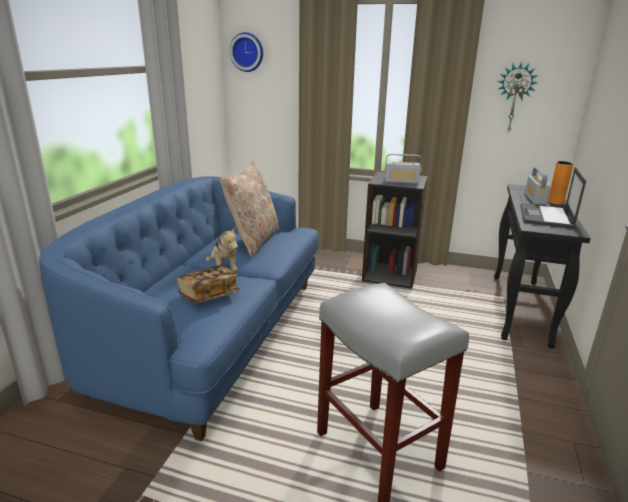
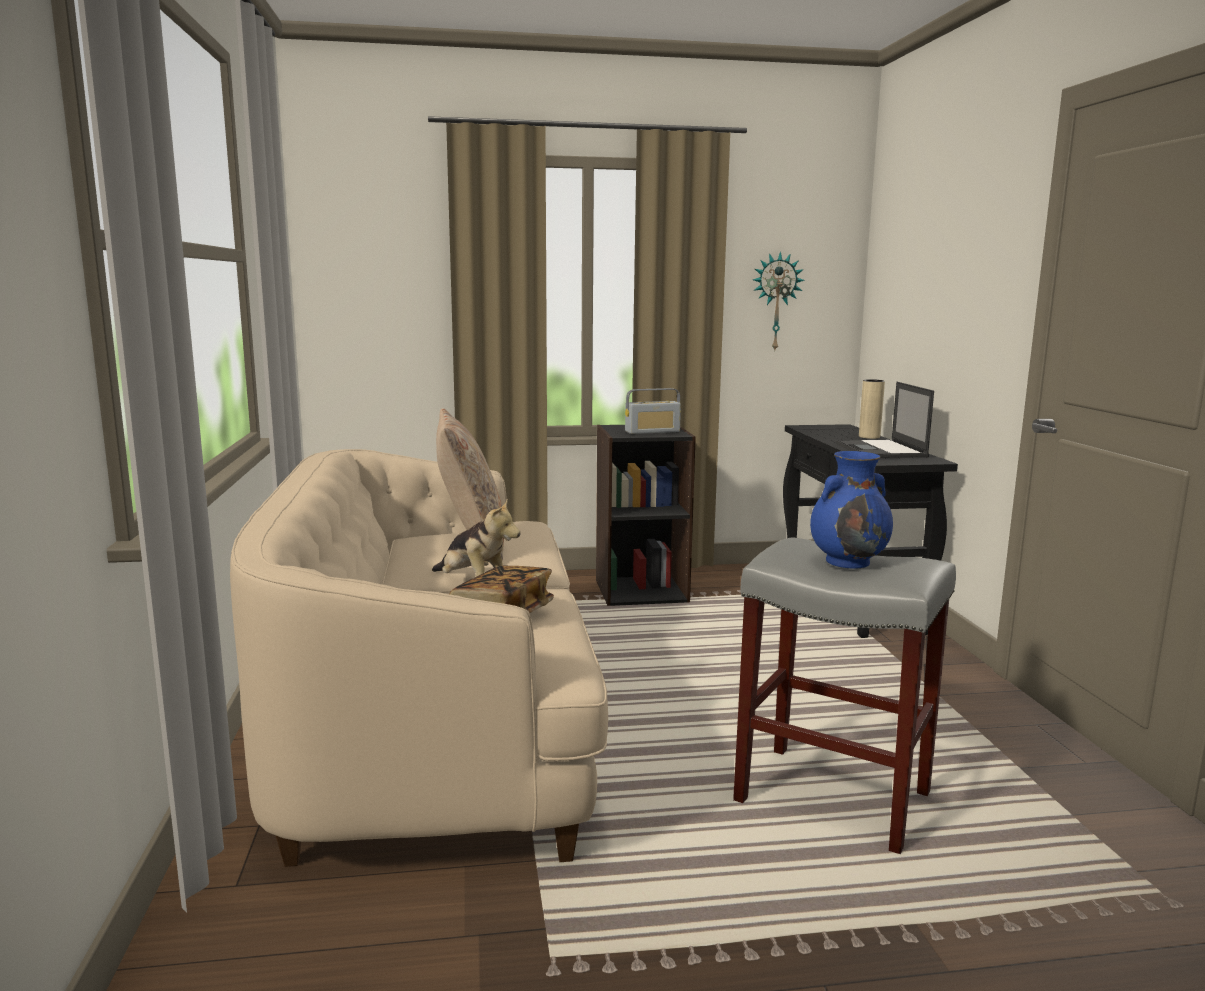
camera: 25 degrees left, 10 degrees down
blue sofa [39,176,319,441] -> beige sofa [230,449,608,867]
wall clock [230,32,263,72] -> none
radio [525,167,550,205] -> none
orange vase [548,161,573,204] -> beige vase [859,379,885,439]
none -> blue vase [810,451,893,569]

